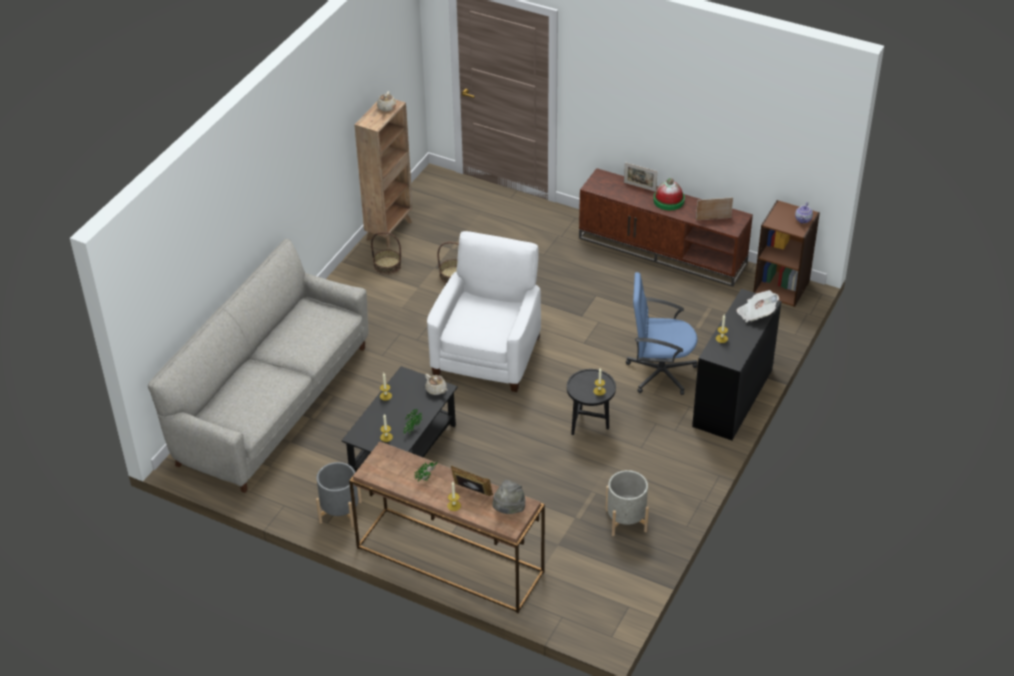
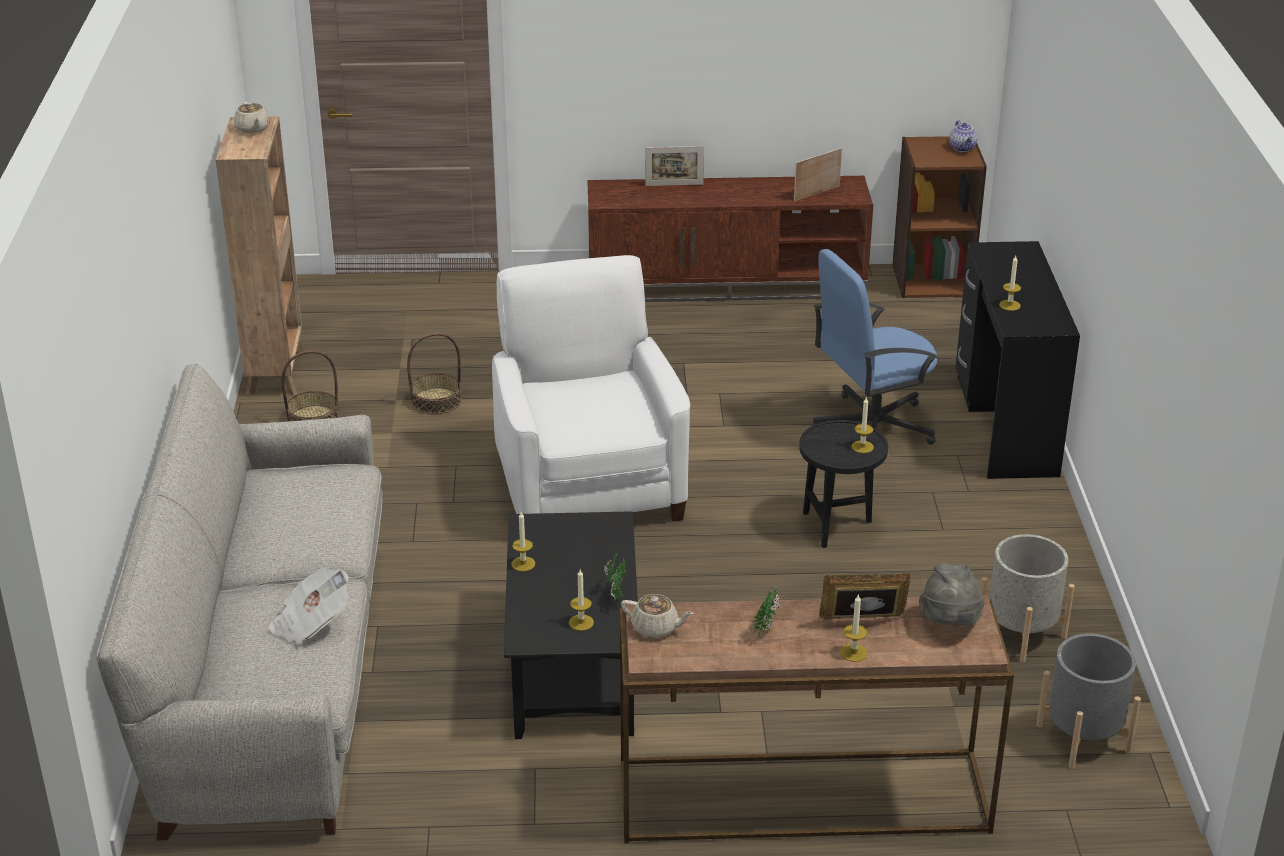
camera: 30 degrees left, 10 degrees down
grey planter [316,462,362,528] -> grey planter moved to [1036,633,1141,769]
beige teapot [425,374,447,395] -> beige teapot moved to [621,594,694,638]
hat [653,178,685,210] -> none
newspaper [737,290,779,322] -> newspaper moved to [269,568,349,645]

